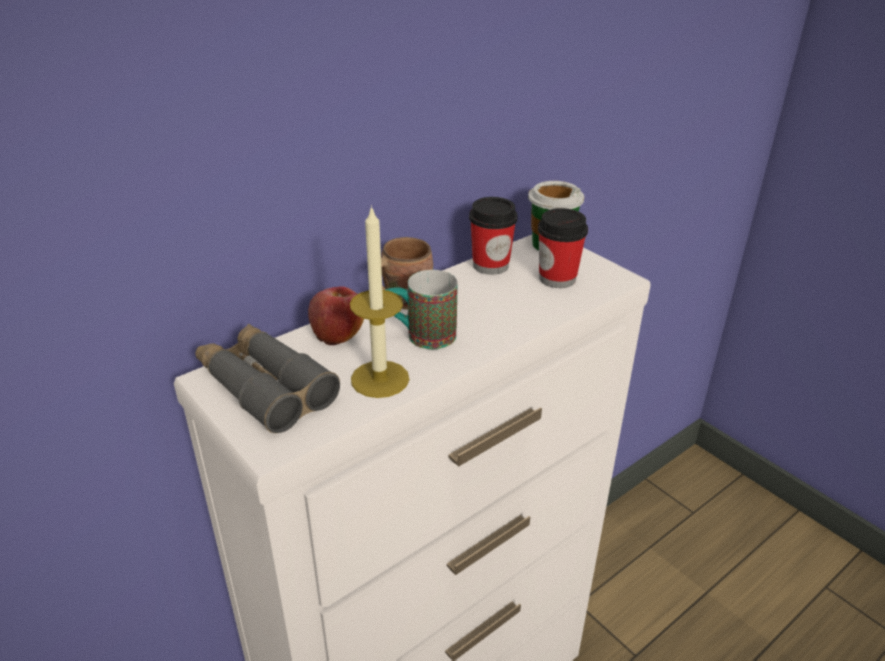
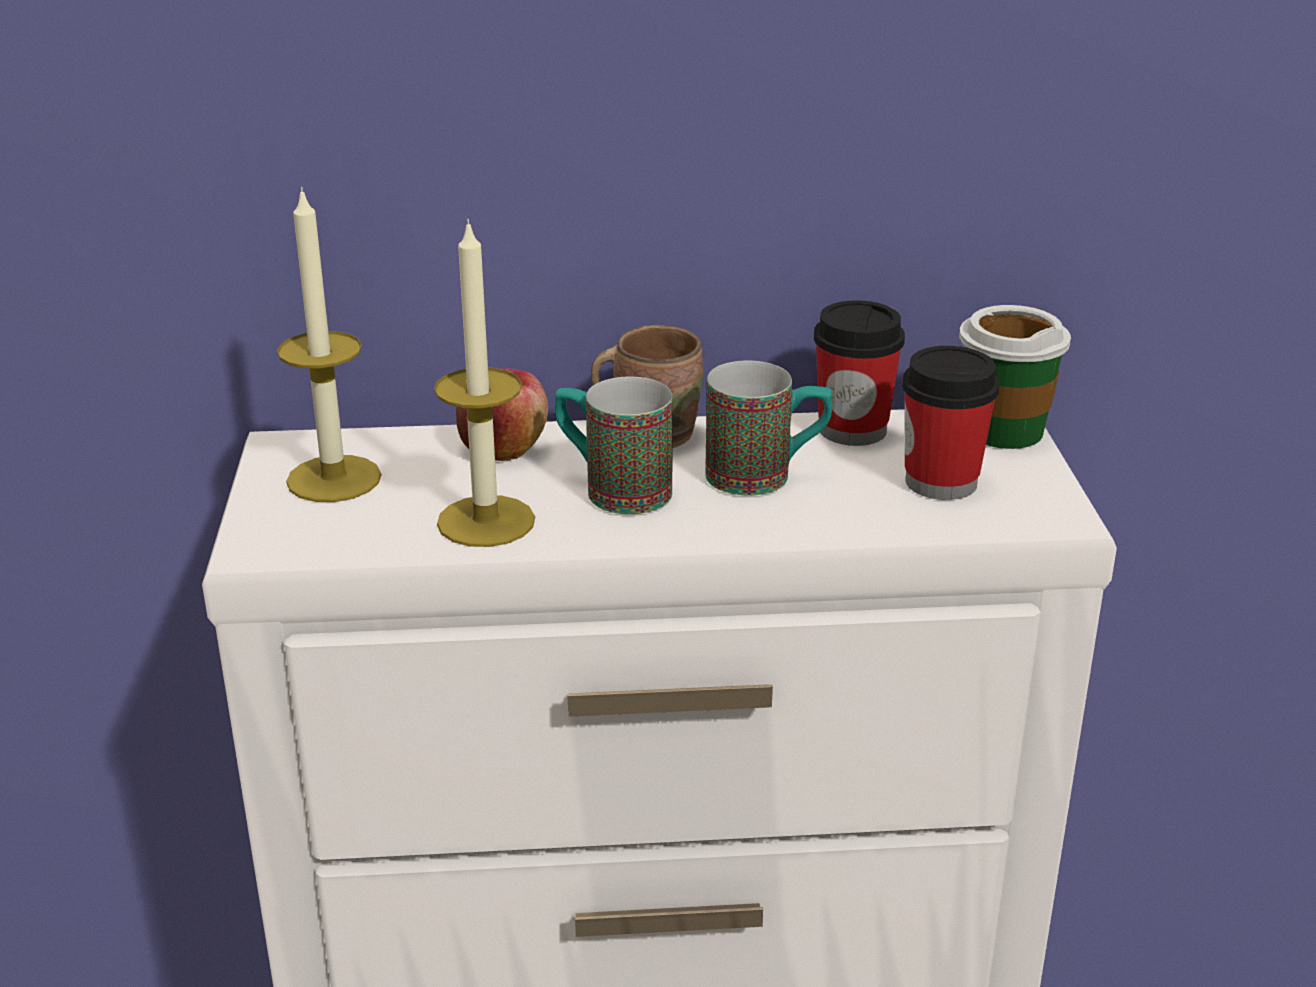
camera: 35 degrees right, 5 degrees down
grey binoculars [195,324,340,433] -> candle [277,187,381,502]
none -> mug [705,361,832,495]

